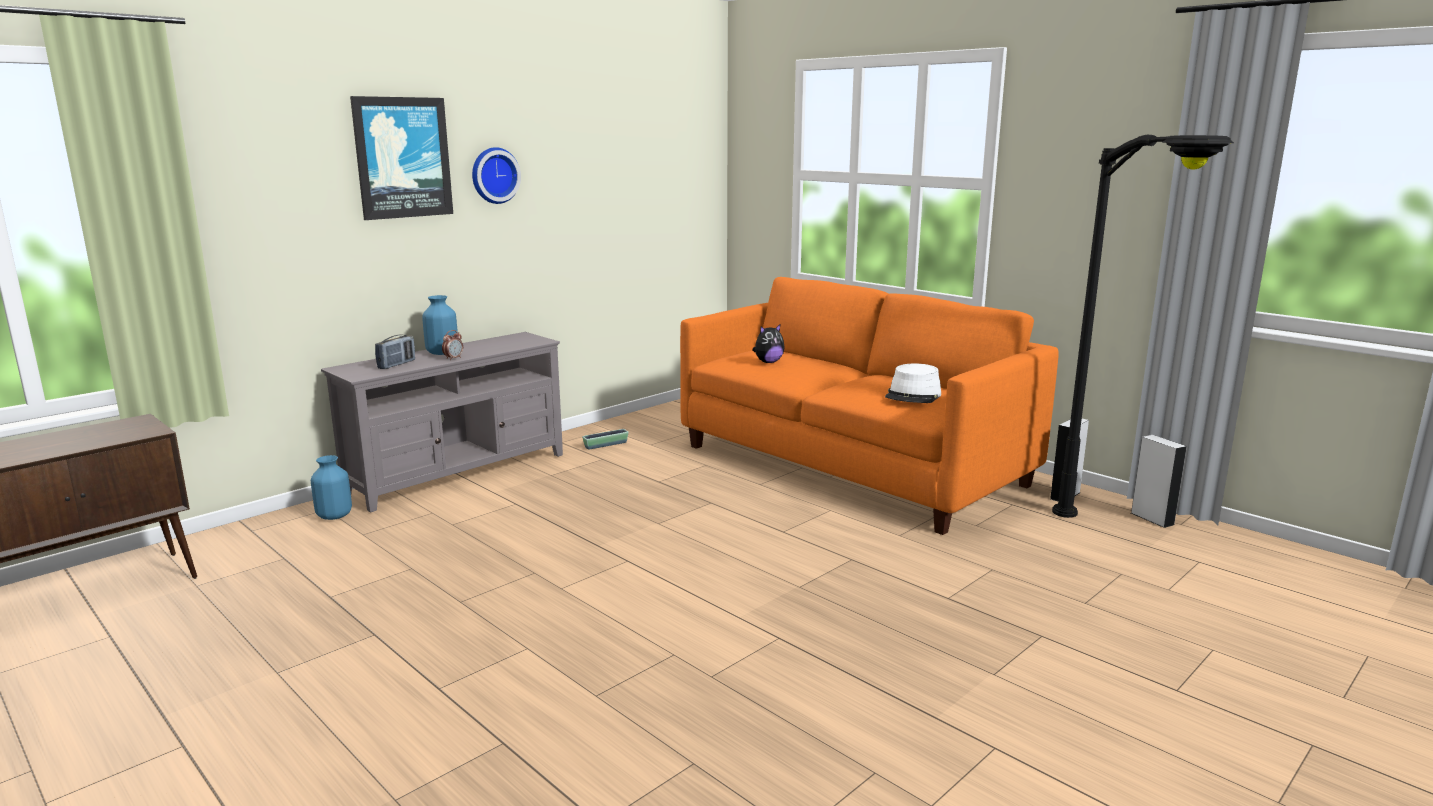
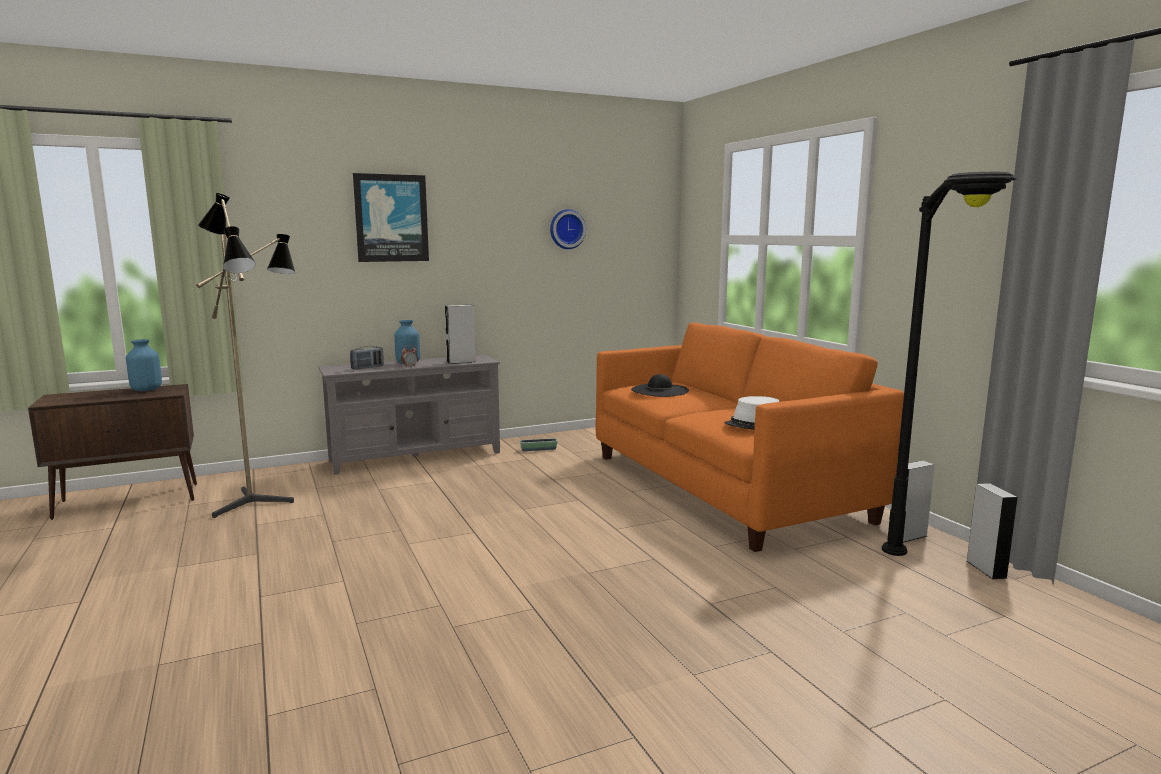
camera: 20 degrees right, 5 degrees down
blue vase [311,455,352,520] -> blue vase moved to [126,339,162,391]
wall clock [472,147,521,204] -> wall clock moved to [550,209,586,249]
plush toy [752,324,785,363] -> black hat [631,374,689,397]
none -> floor lamp [196,193,295,518]
none -> grey speaker [445,305,476,364]

